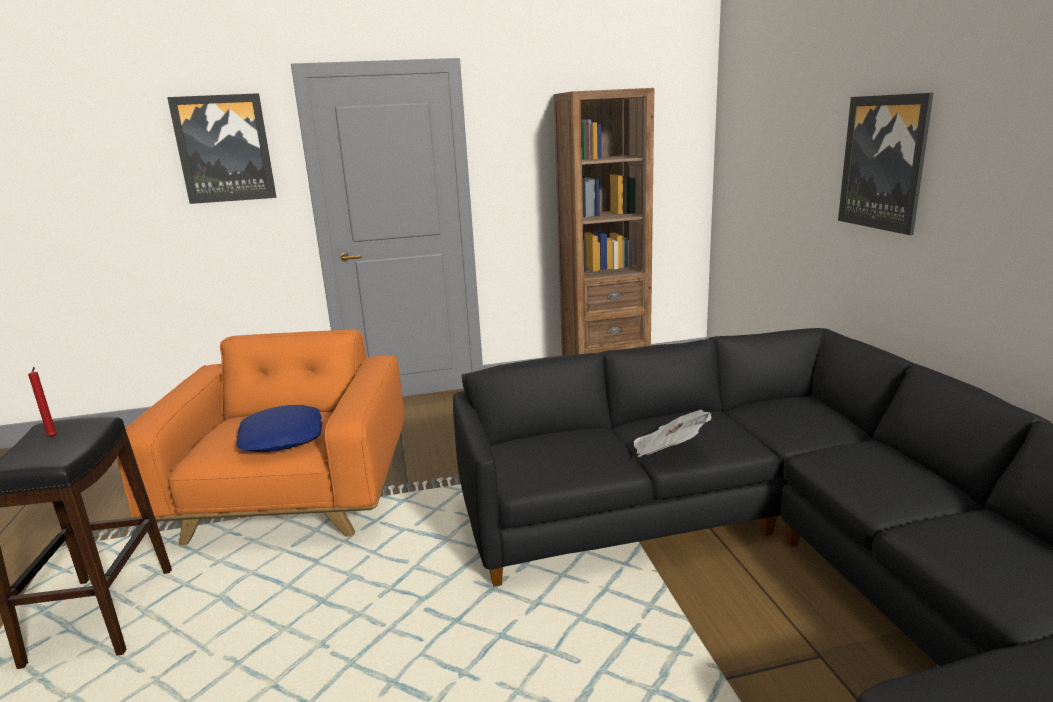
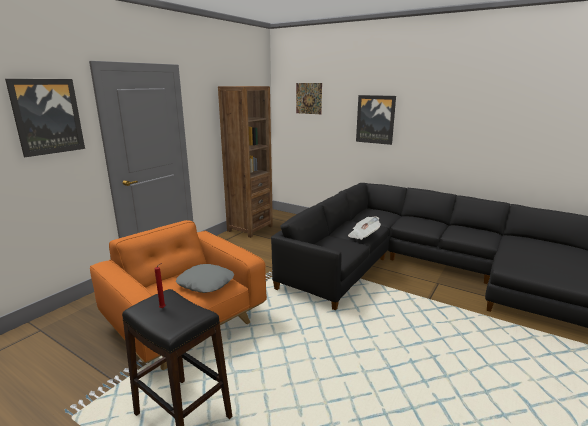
camera: 45 degrees left, 0 degrees up
blue pillow [236,405,323,452] -> grey pillow [176,264,234,293]
none -> picture [296,83,322,114]

